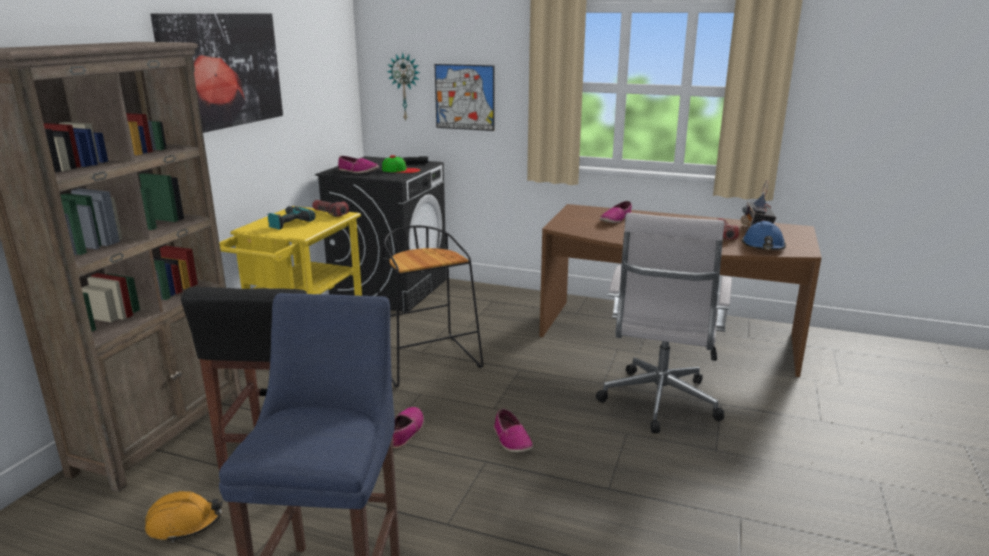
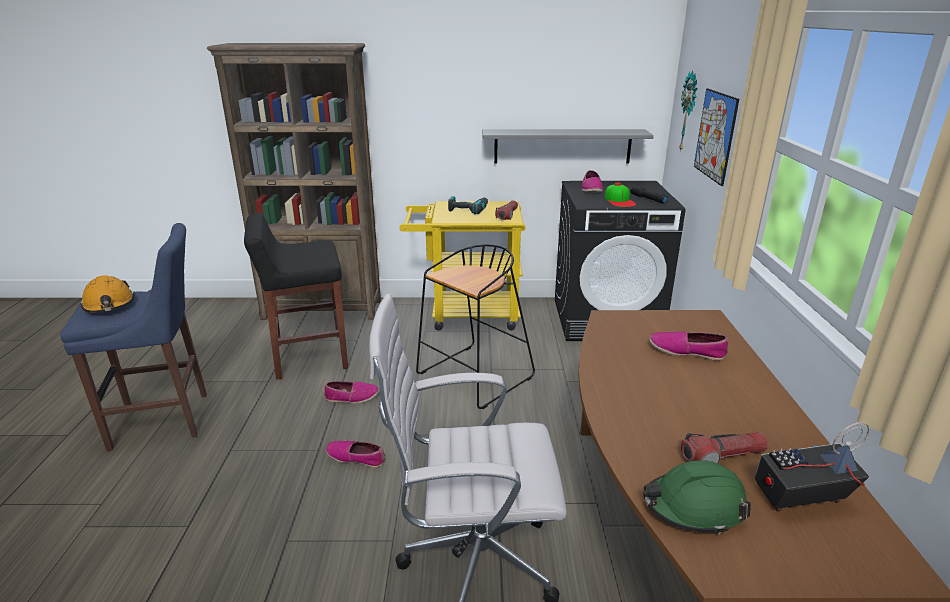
camera: 70 degrees right, 5 degrees up
orange hard hat [145,491,222,542] -> orange hard hat moved to [80,275,135,313]
picture [151,14,283,133] -> none
shoe [494,409,533,453] -> shoe turned 60 degrees clockwise [326,441,385,468]
blue hard hat [741,221,786,250] -> green hard hat [643,460,751,535]
none -> grey shelf [482,129,654,163]

